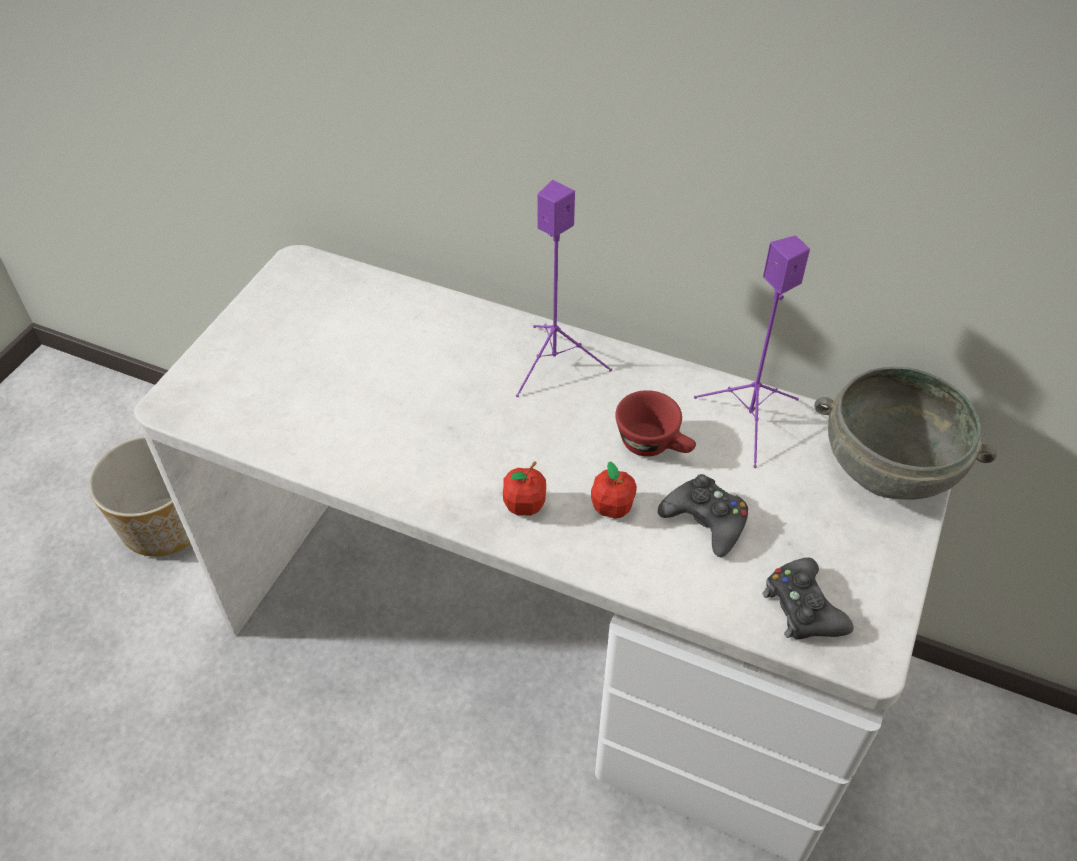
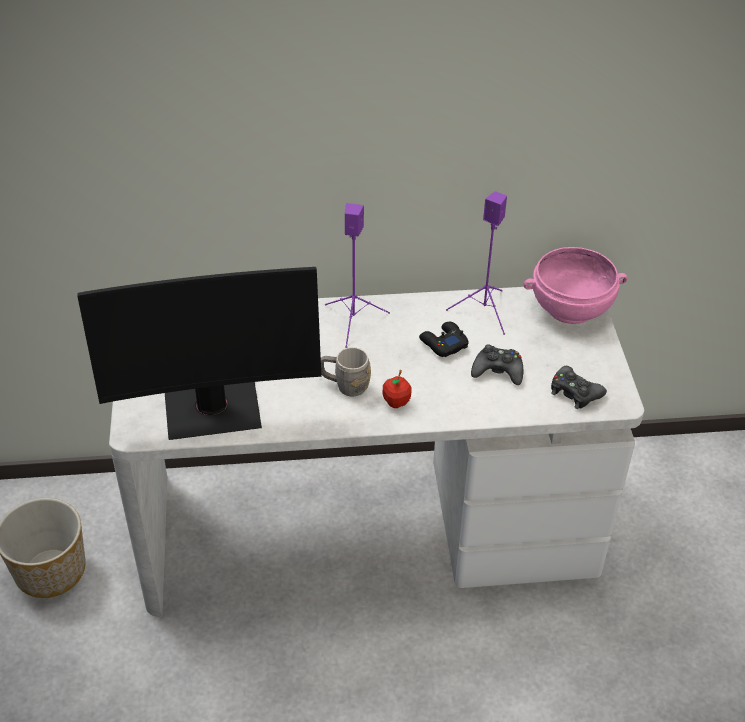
camera: 30 degrees left, 5 degrees down
apple [591,462,637,519] -> none
red cup [615,390,696,457] -> black game controller [419,322,469,357]
grey bowl [814,367,997,500] -> pink bowl [523,247,627,324]
none -> monitor [77,267,321,440]
none -> grey mug [321,347,371,397]

